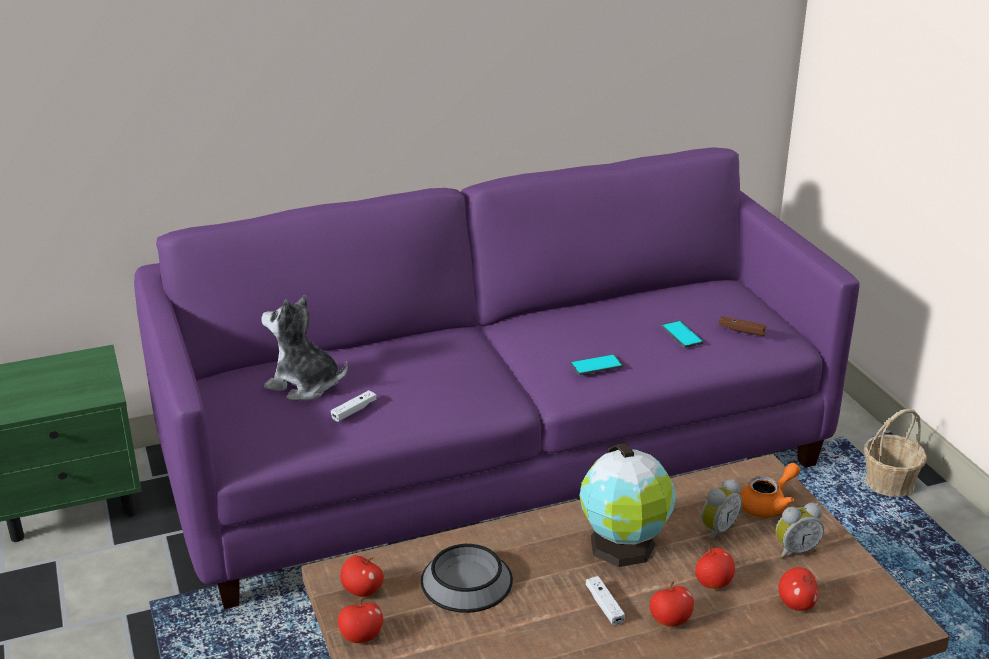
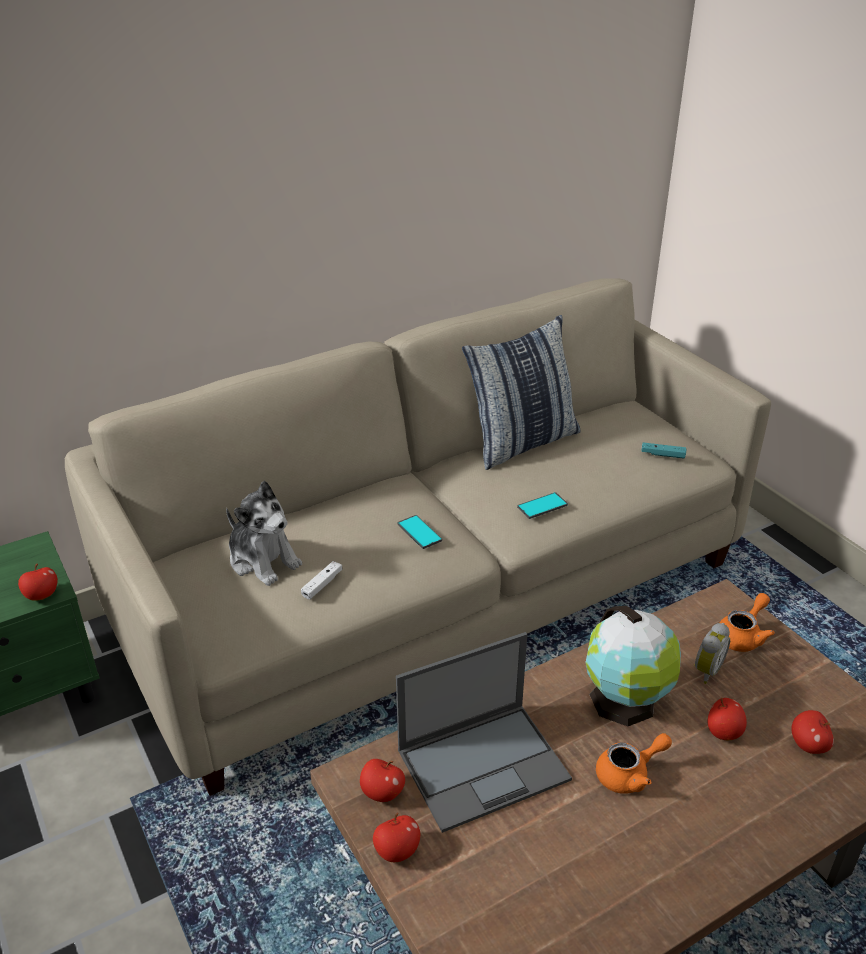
camera: 10 degrees left, 5 degrees up
purple sofa [134,148,860,609] -> beige sofa [65,278,771,796]
plush toy [261,295,348,401] -> plush toy turned 150 degrees counterclockwise [226,481,302,586]
bowl [421,544,513,613] -> laptop [396,632,572,833]
white game controller [586,576,625,625] -> orange teapot [596,733,672,794]
apple [650,581,694,627] -> apple moved to [18,564,58,601]
phone [661,320,704,348] -> phone moved to [397,515,442,549]
brown game controller [719,316,767,336] -> turquoise game controller [641,443,686,459]
alarm clock [776,503,824,559] -> none
basket [864,409,927,497] -> none
none -> pillow [462,315,580,470]

